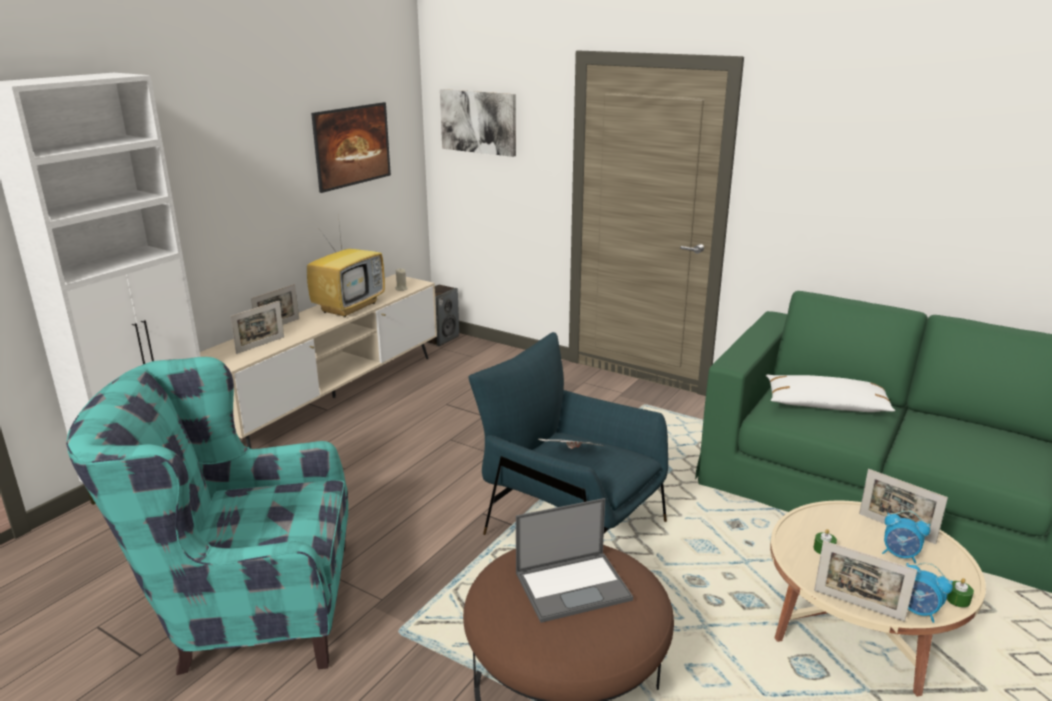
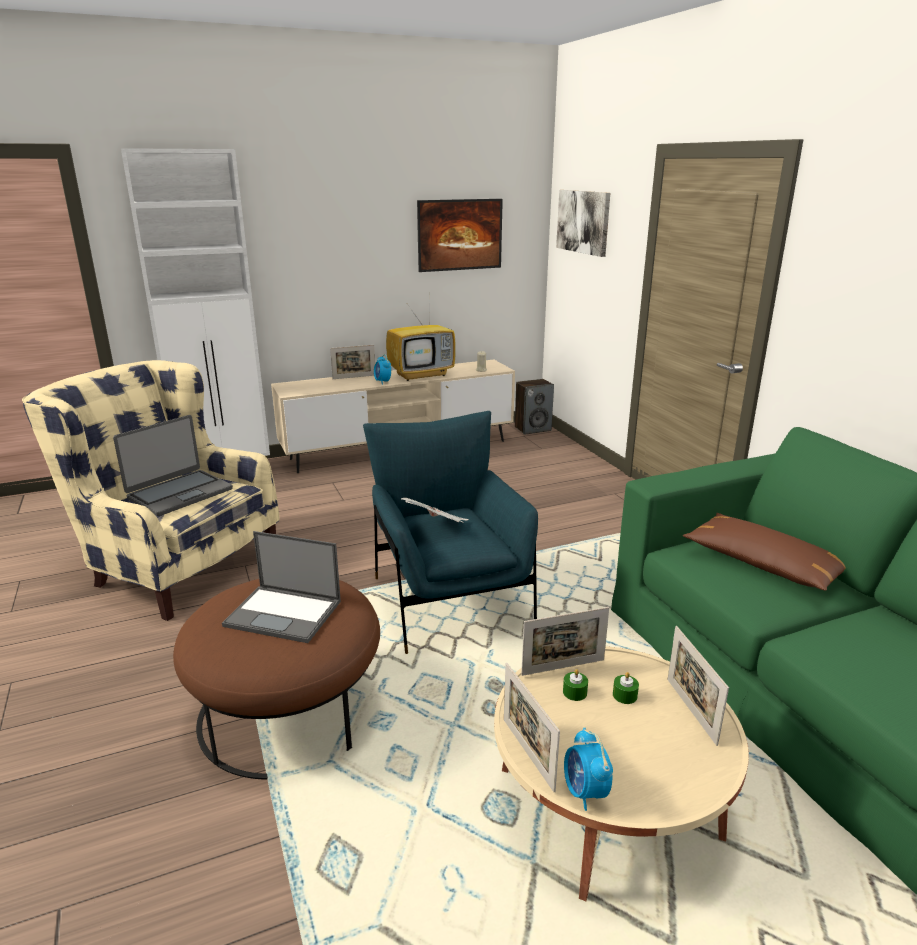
camera: 35 degrees right, 0 degrees up
turquoise armchair [66,357,348,675] -> beige armchair [22,360,279,621]
picture frame [230,301,284,354] -> picture frame moved to [521,607,609,676]
white pillow [766,375,895,412] -> brown pillow [683,513,846,591]
alarm clock [882,510,930,564] -> alarm clock moved to [374,354,391,385]
green candle [947,578,974,608] -> green candle moved to [613,672,639,704]
none -> laptop [113,415,233,516]

